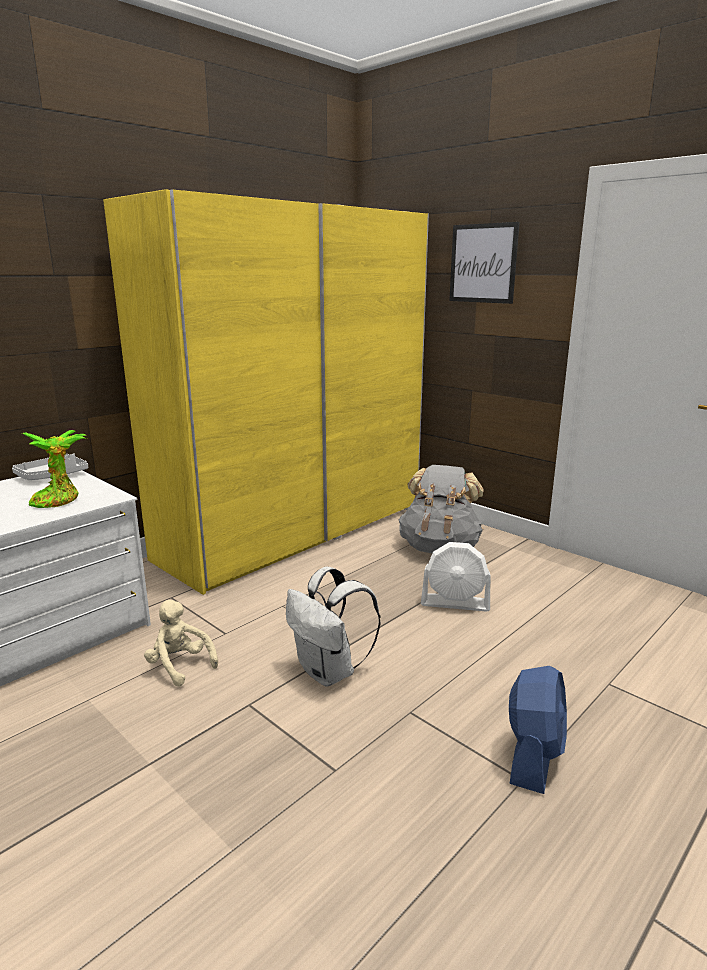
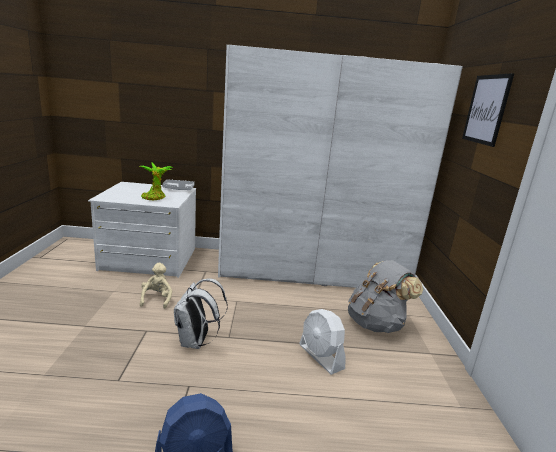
camera: 45 degrees right, 0 degrees up
yellow wardrobe [103,189,429,595] -> white wardrobe [218,45,463,288]

